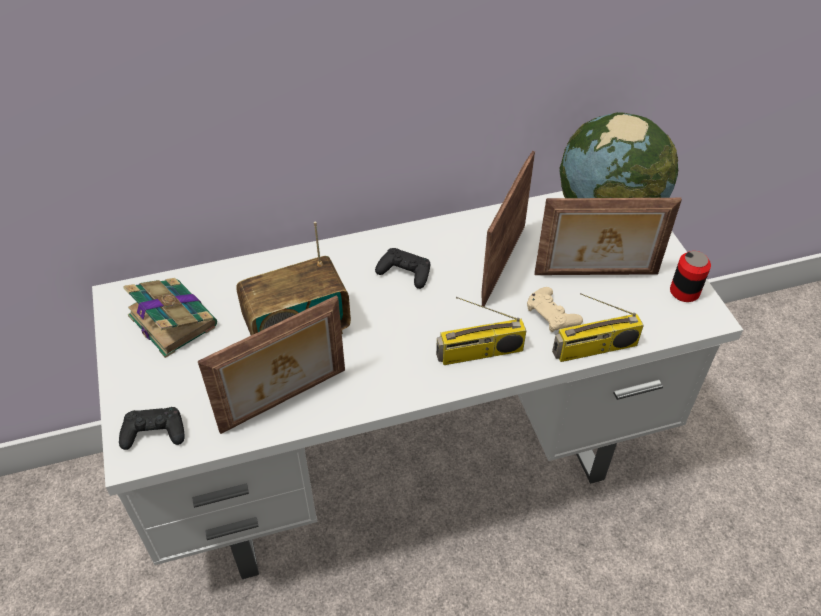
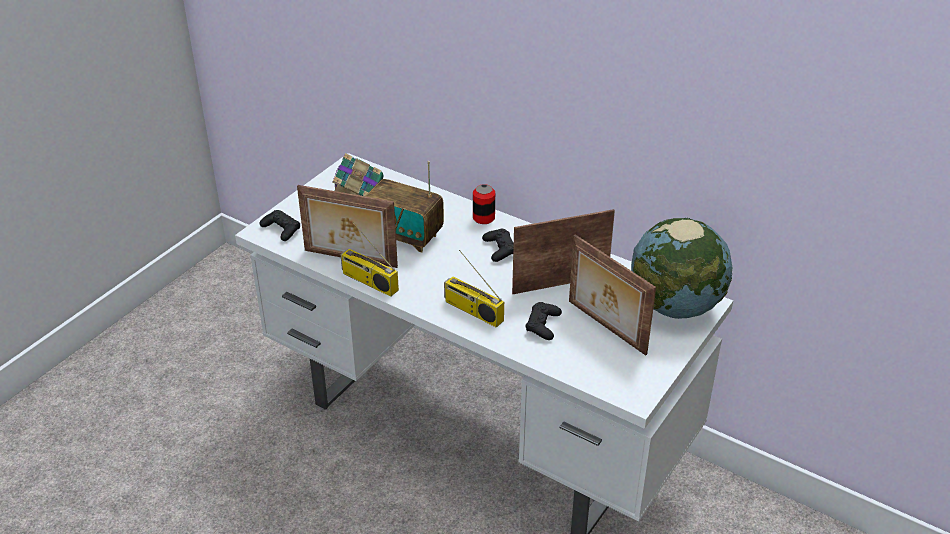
camera: 50 degrees right, 10 degrees down
beige game controller [527,287,583,332] -> black game controller [526,302,562,340]
radio [552,293,644,362] -> radio moved to [340,222,399,297]
can [670,251,711,302] -> can moved to [473,184,495,224]

